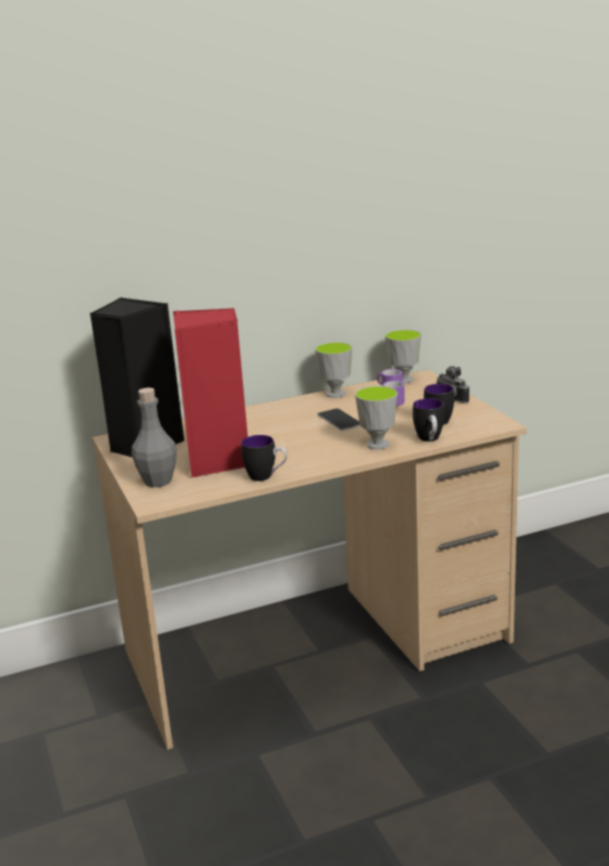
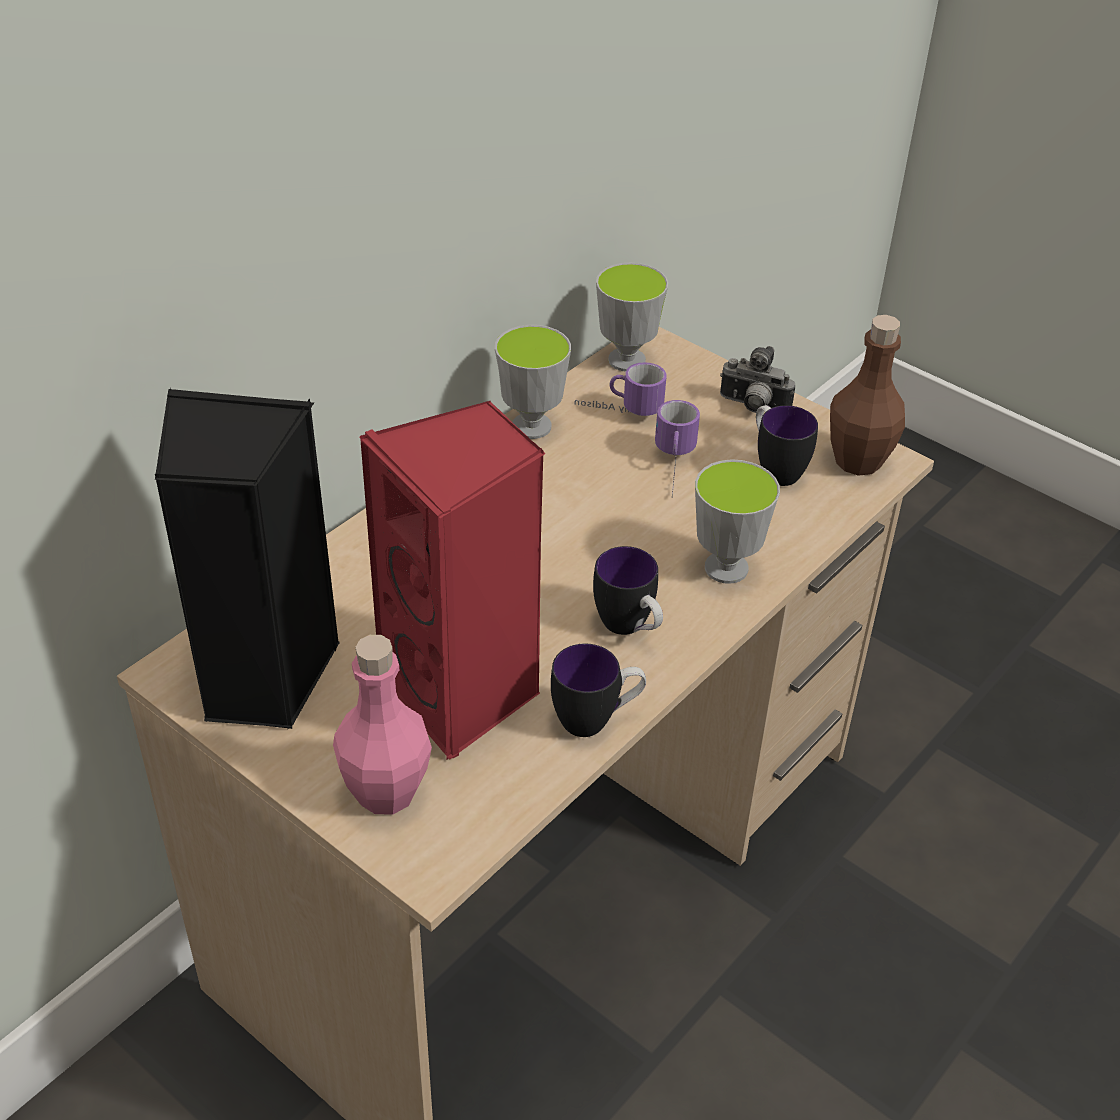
camera: 30 degrees left, 20 degrees up
grey bottle [132,388,177,487] -> pink bottle [333,635,432,815]
phone [317,408,360,430] -> none
mug [413,398,444,442] -> mug moved to [593,546,663,635]
none -> brown bottle [830,315,905,476]

